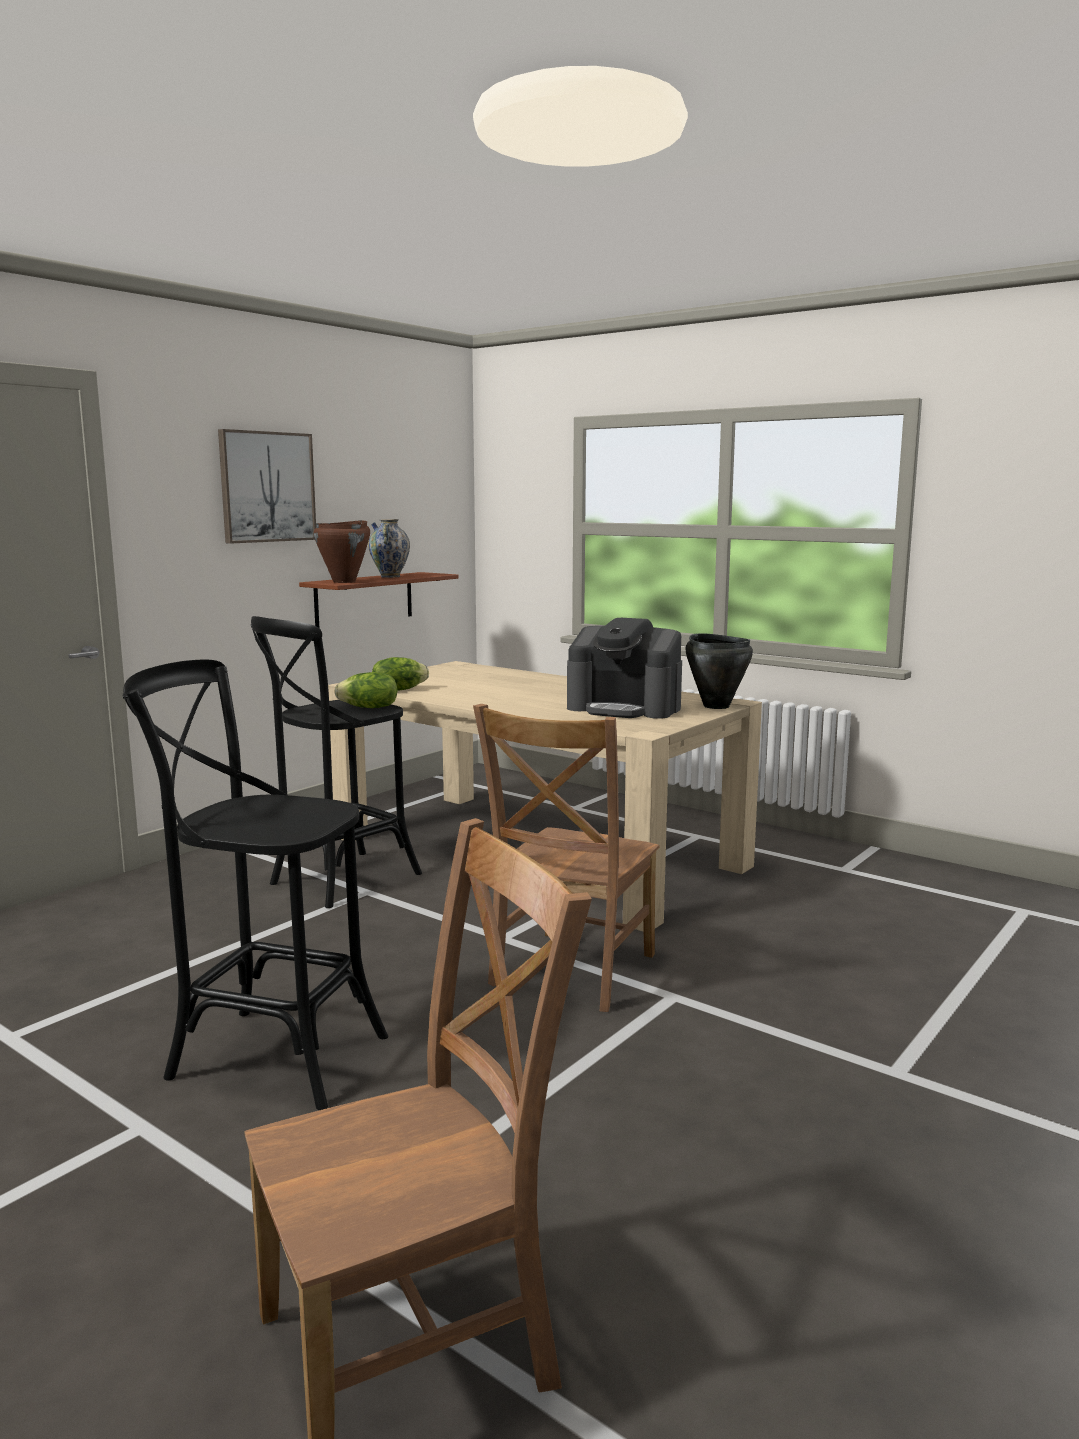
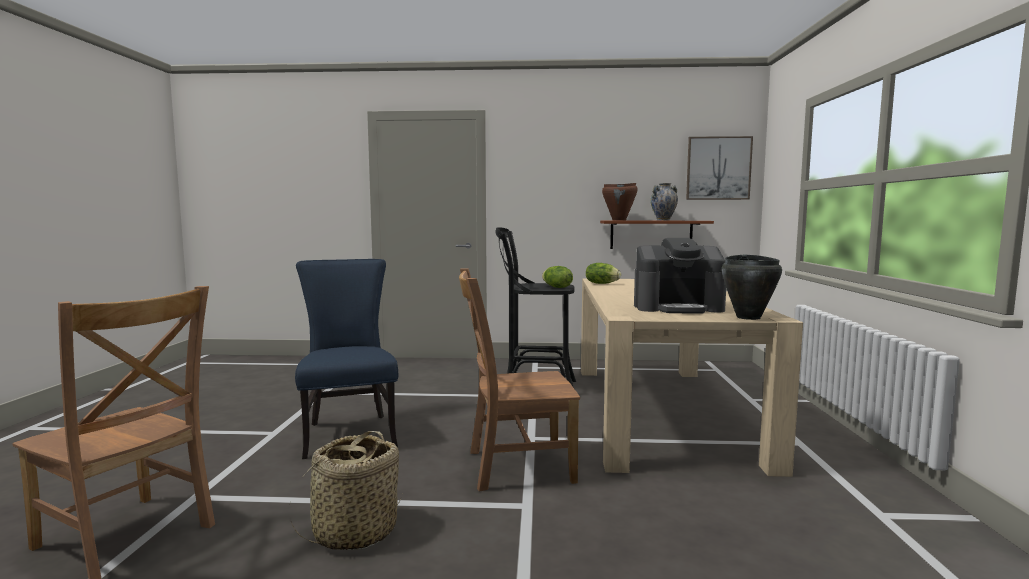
camera: 55 degrees right, 5 degrees down
black stool [123,659,388,1110] -> blue chair [295,259,398,459]
picture [218,429,316,544] -> picture moved to [686,136,753,200]
coffee machine [567,618,682,719] -> coffee machine turned 75 degrees counterclockwise [634,238,726,314]
none -> basket [291,431,402,550]

